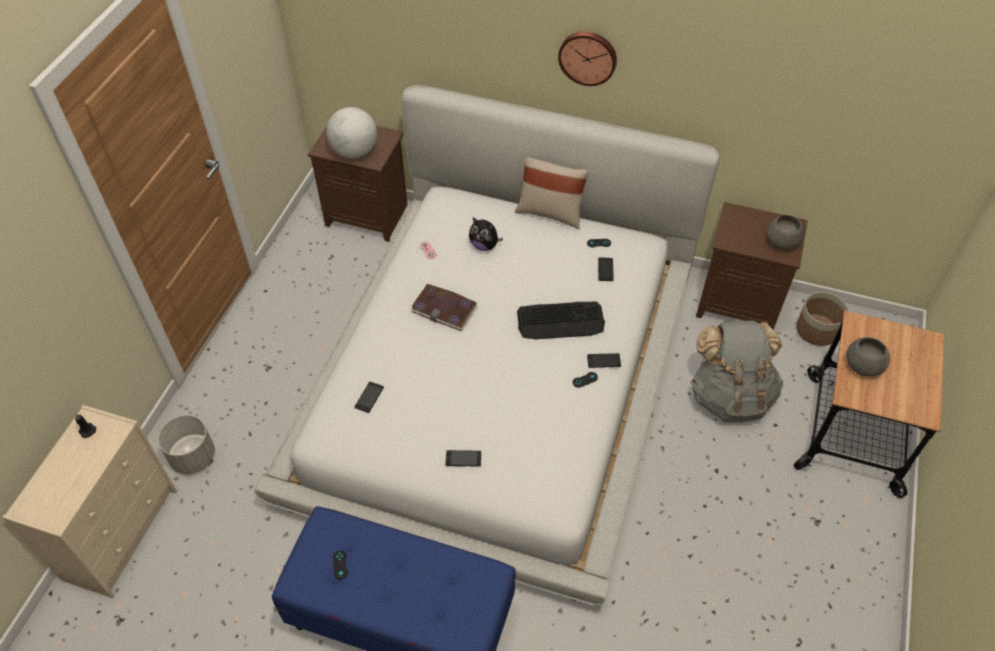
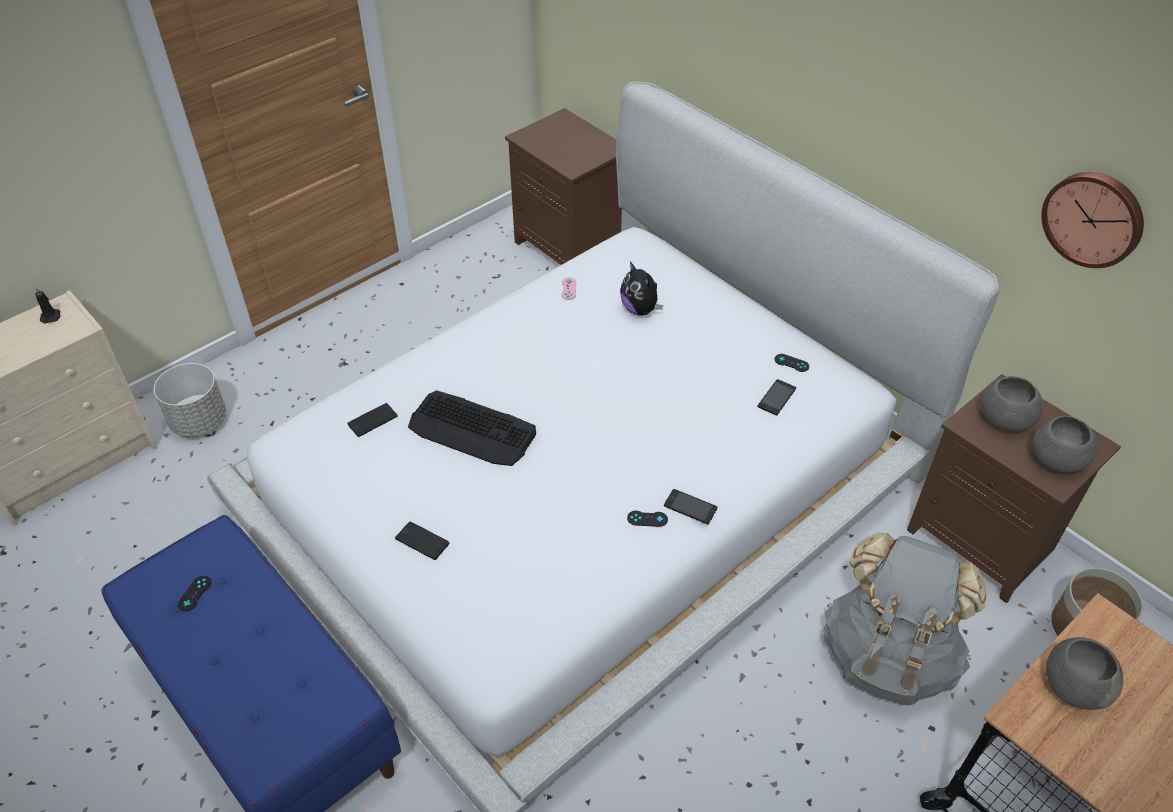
camera: 30 degrees right, 5 degrees down
globe [326,107,377,158] -> none
book [411,284,477,331] -> none
beige pillow [515,158,588,229] -> none
keyboard [517,302,605,340] -> keyboard moved to [408,390,536,466]
wall clock [558,31,617,86] -> wall clock moved to [1041,172,1144,268]
none -> grey bowl [981,376,1044,431]

